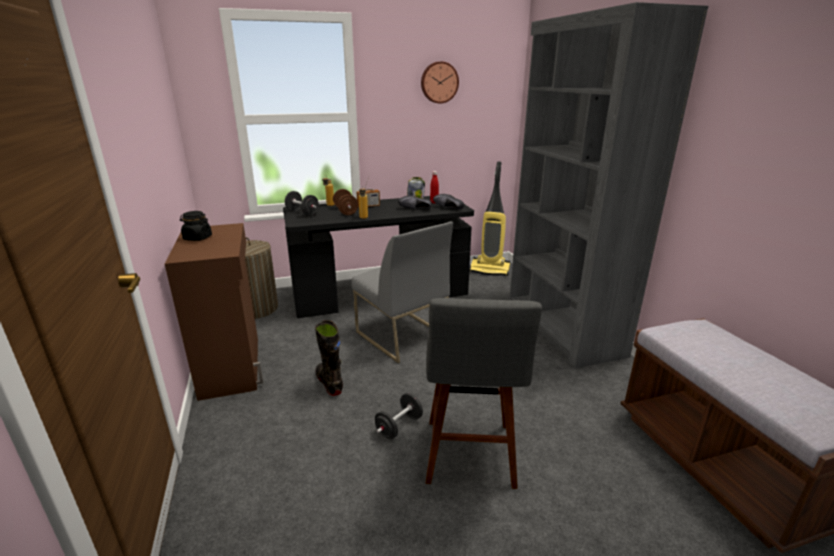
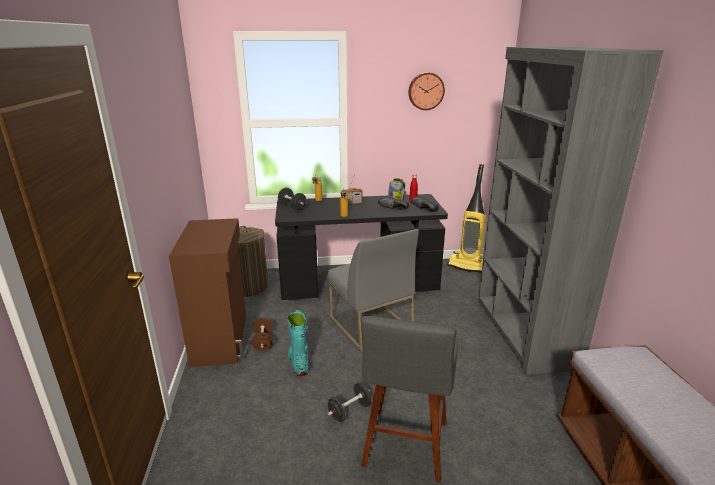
camera: 10 degrees right, 0 degrees up
black jar [180,211,212,241] -> none
black boot [315,320,343,396] -> turquoise boot [287,310,308,376]
brown dumbbell [333,189,358,215] -> brown dumbbell moved to [252,317,273,351]

